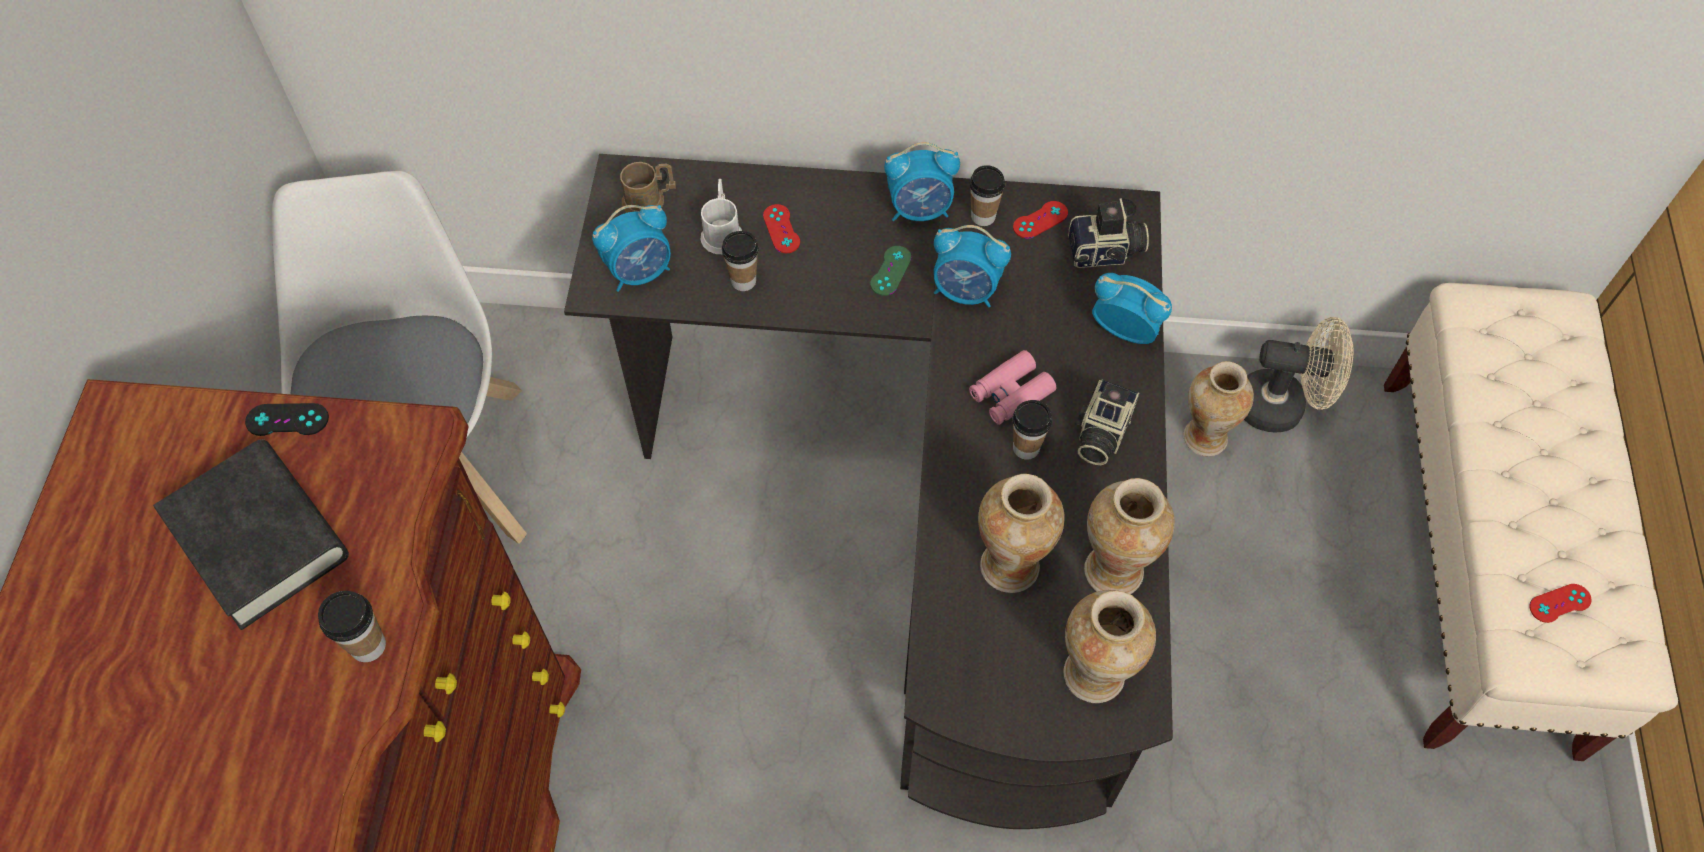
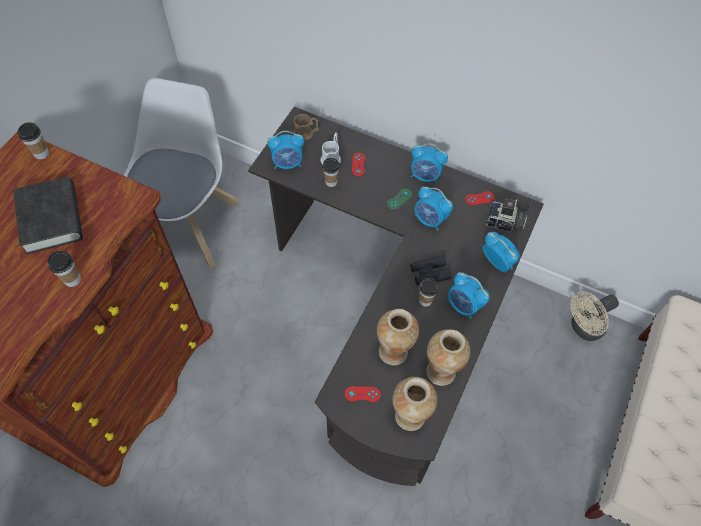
camera: 20 degrees right, 0 degrees up
black game controller [245,403,329,436] -> none
pink binoculars [969,350,1056,425] -> black binoculars [410,255,451,286]
cup [970,165,1005,226] -> cup moved to [17,122,49,159]
camera [1076,379,1139,465] -> alarm clock [448,272,490,319]
vase [1183,361,1254,456] -> none
beige fan [1244,317,1353,433] -> beige fan turned 120 degrees clockwise [571,291,619,341]
red game controller [1529,584,1591,623] -> red game controller moved to [345,386,381,402]

